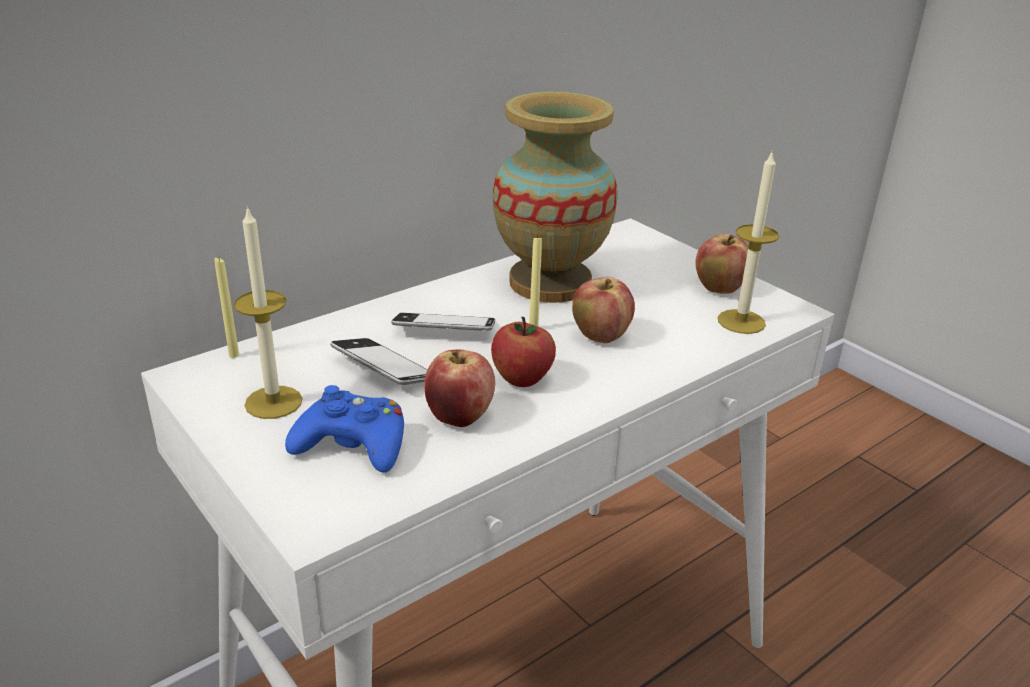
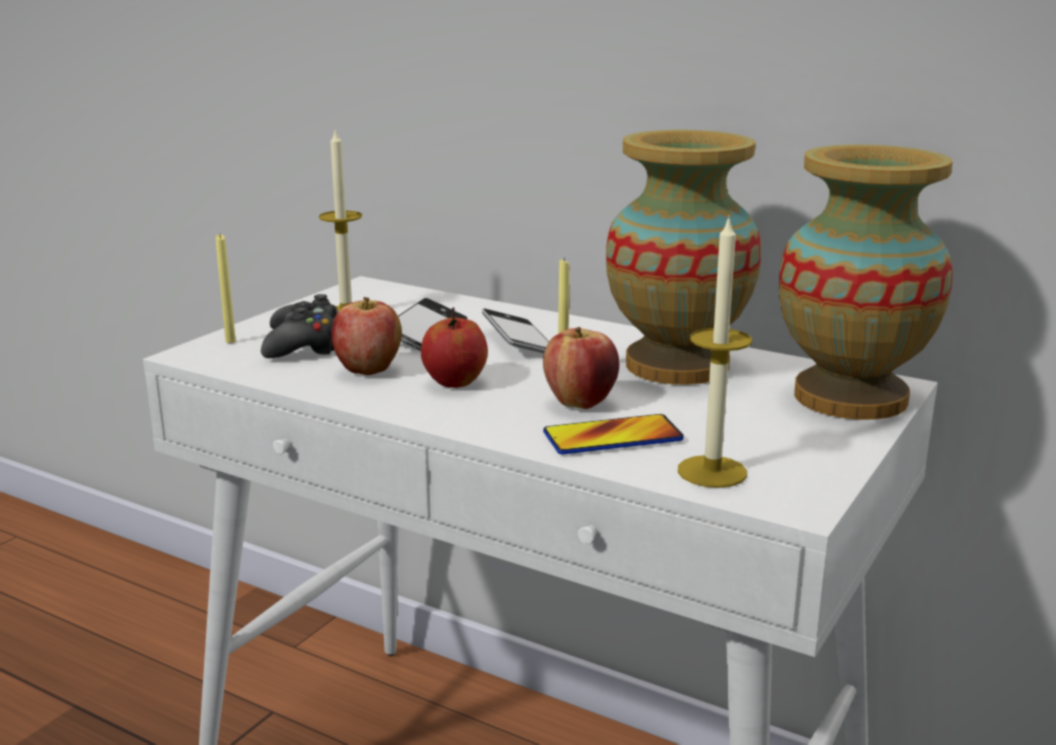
camera: 70 degrees right, 10 degrees down
yellow candle [214,258,239,358] -> yellow candle moved to [216,234,236,343]
blue game controller [285,385,404,473] -> black game controller [261,294,338,358]
apple [695,234,748,294] -> none
none -> phone [543,414,684,454]
none -> vase [779,145,953,420]

